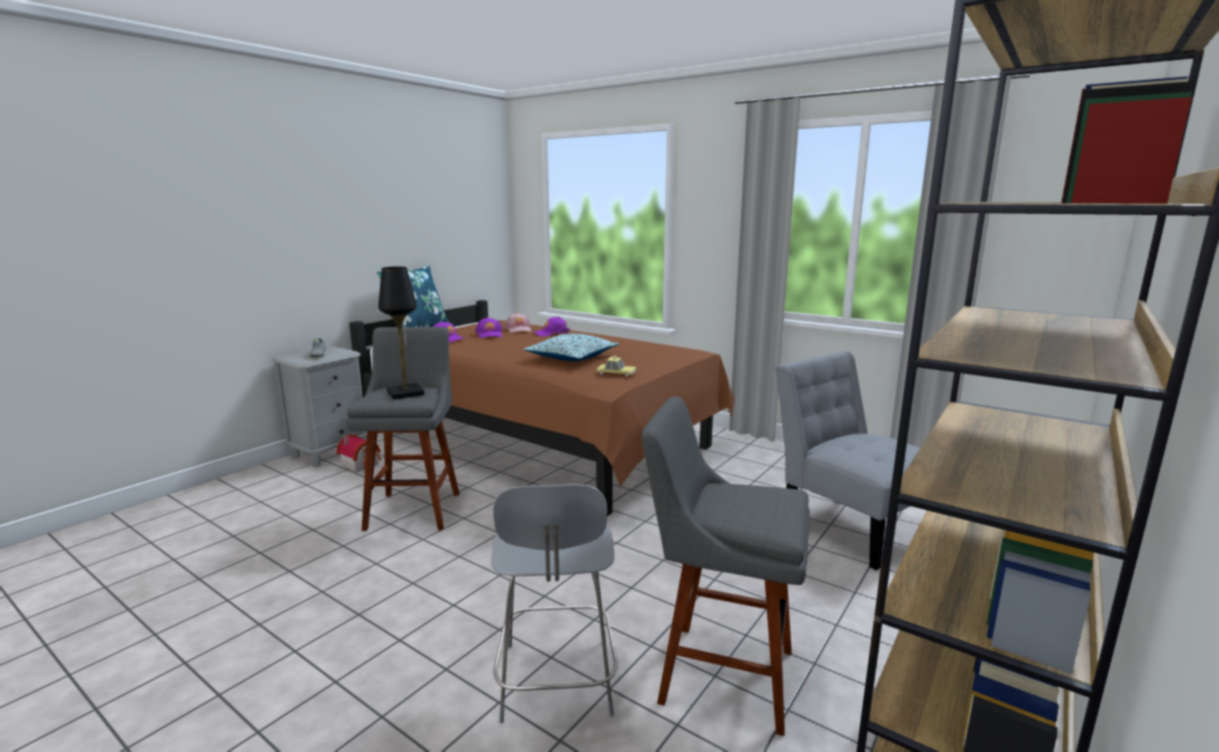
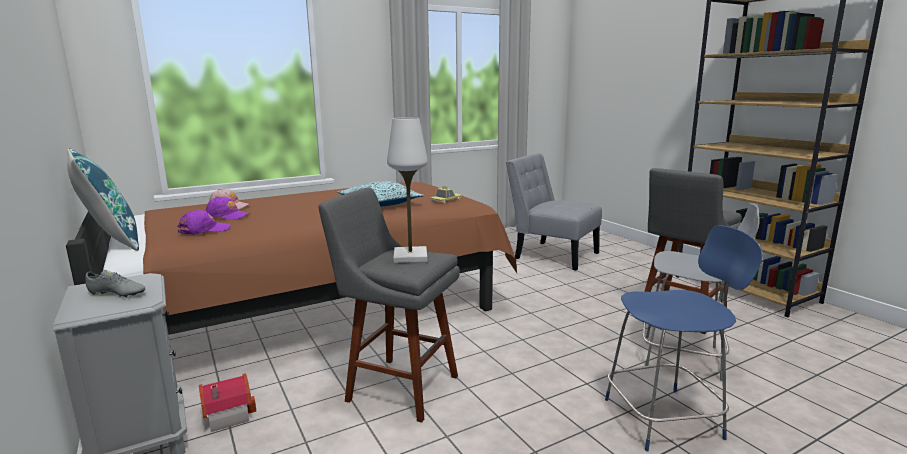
camera: 65 degrees left, 0 degrees up
black table lamp [378,267,425,400] -> white table lamp [387,117,428,263]
purple cap [534,317,570,337] -> none
grey chair [776,351,920,570] -> grey chair turned 45 degrees clockwise [506,153,602,271]
none -> blue chair [605,225,763,451]

